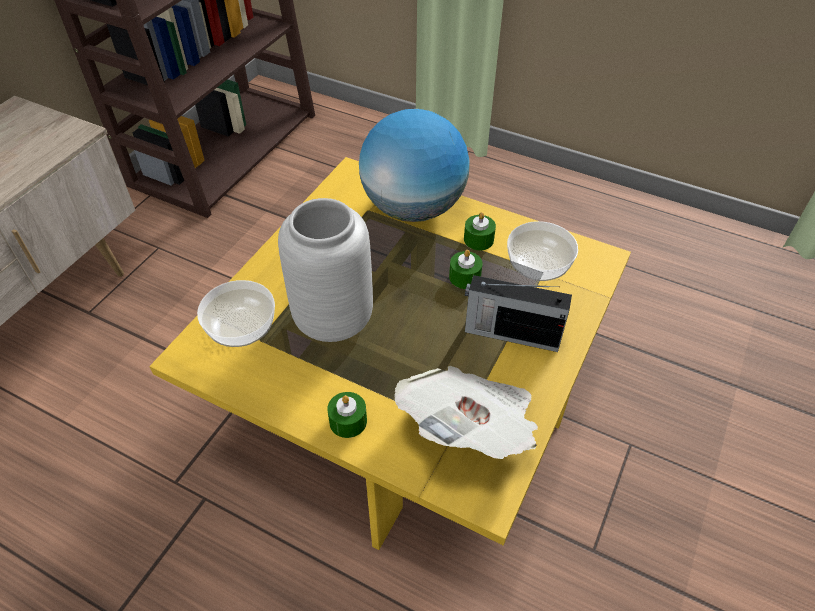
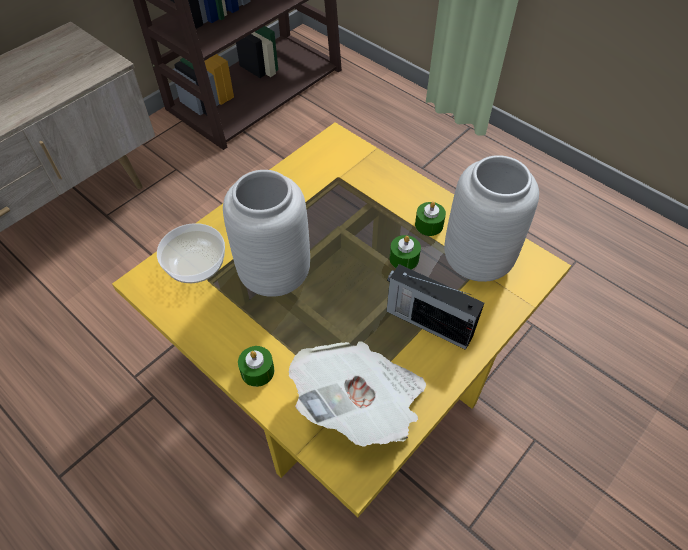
camera: 15 degrees right, 5 degrees up
globe [359,109,470,222] -> none
bowl [507,221,578,281] -> grey vase [444,155,539,282]

